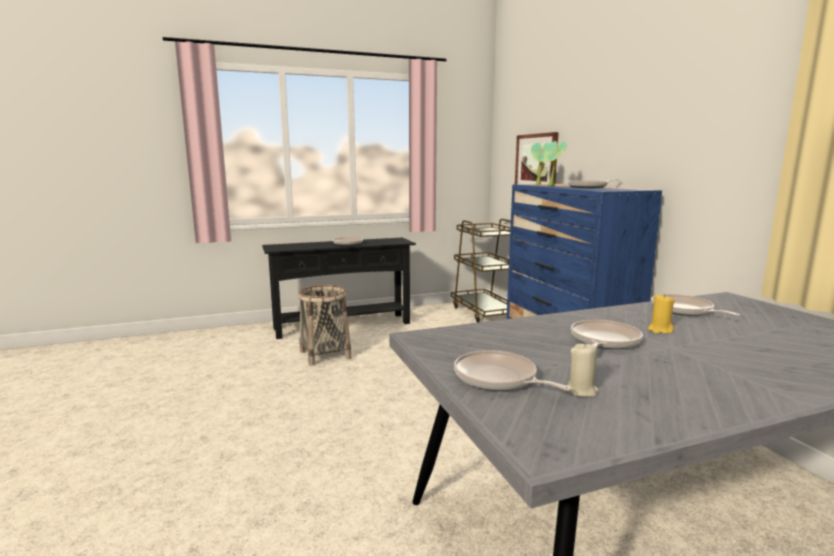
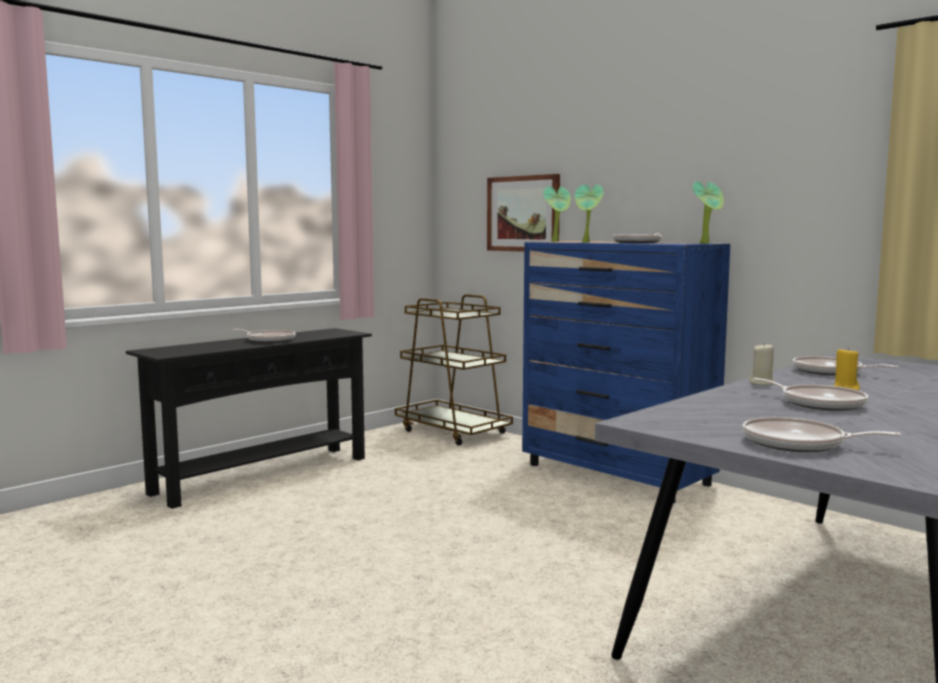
camera: 25 degrees left, 5 degrees down
basket [298,285,352,366] -> none
beige candle [567,342,599,397] -> beige candle moved to [749,343,775,385]
frying pan [571,320,643,349] -> frying pan turned 135 degrees clockwise [753,378,869,411]
none -> potted plant [692,182,724,244]

